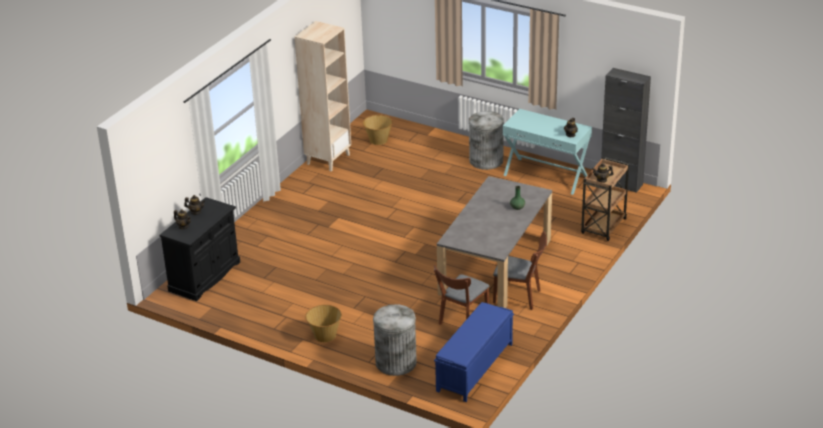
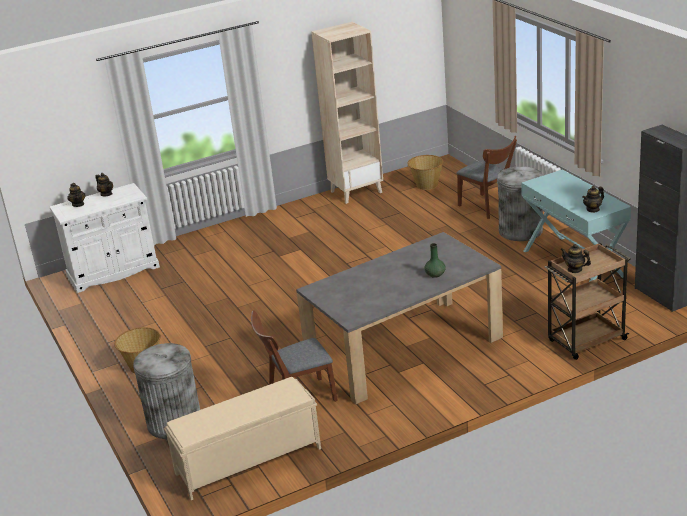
camera: 35 degrees right, 5 degrees down
black cabinet [159,197,240,301] -> white cabinet [50,183,160,293]
blue bench [434,302,514,402] -> beige bench [164,377,321,500]
brown chair [493,231,547,310] -> brown chair moved to [456,136,517,219]

